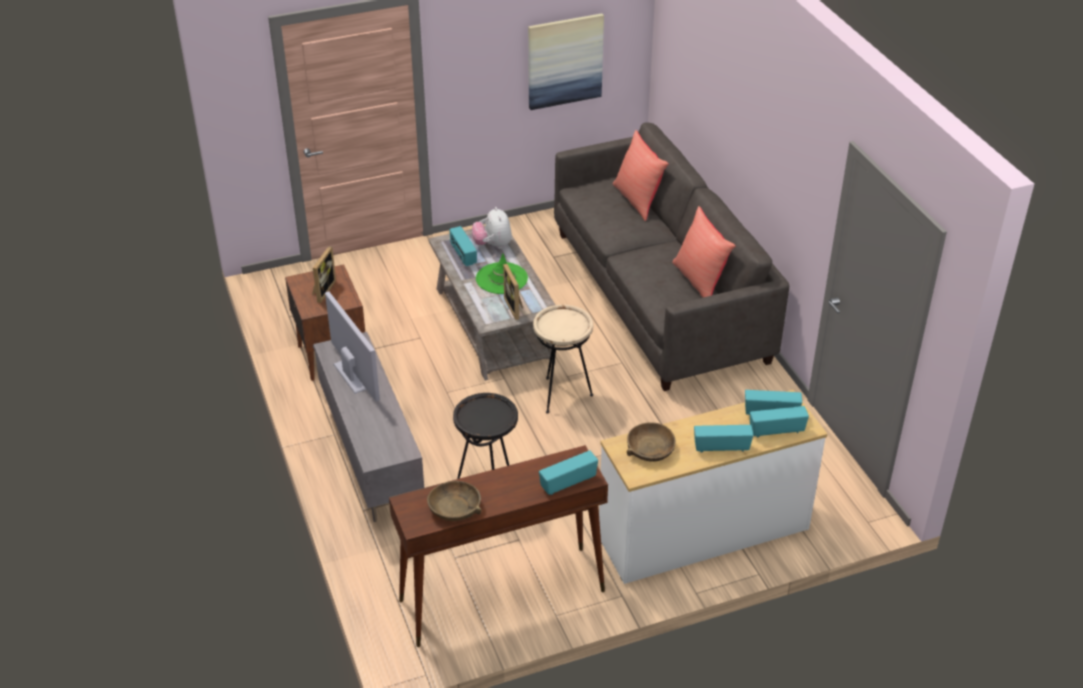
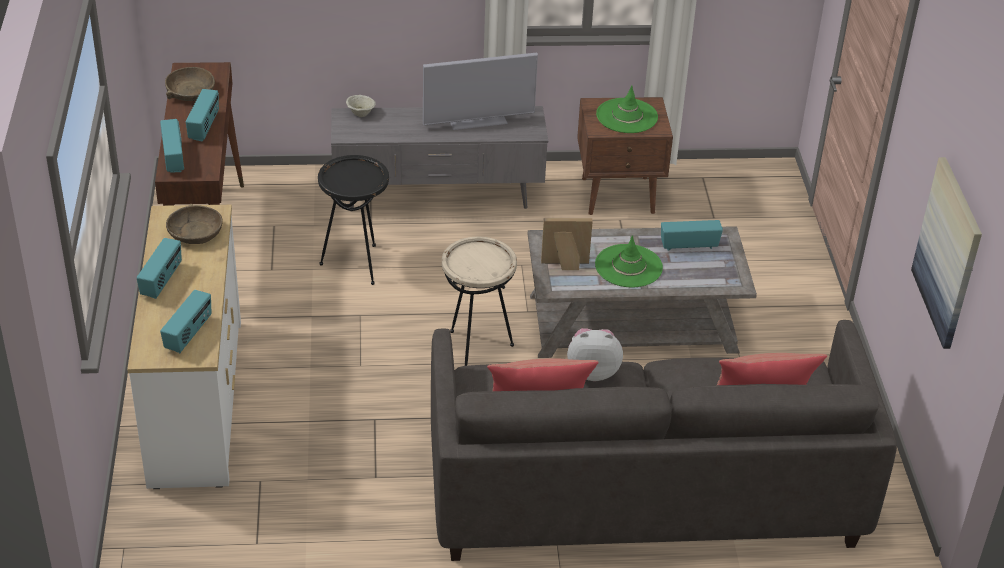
camera: 105 degrees right, 0 degrees up
picture frame [312,246,336,303] -> green hat [596,85,658,133]
plush toy [472,207,512,249] -> plush toy moved to [567,328,623,381]
radio [750,406,809,437] -> radio moved to [186,89,219,142]
none -> beige bowl [346,95,376,117]

